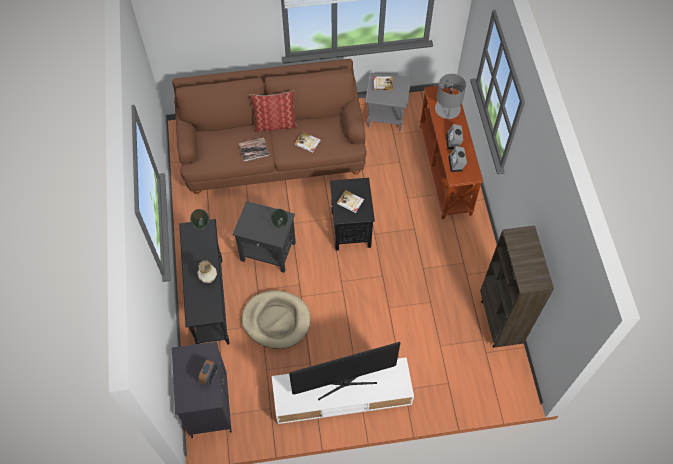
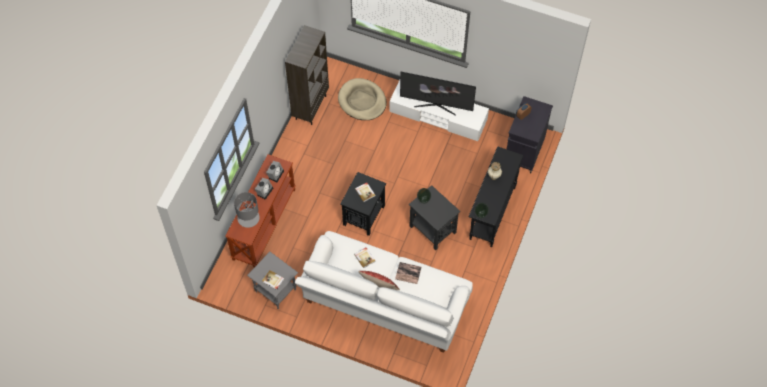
camera: 150 degrees left, 0 degrees up
brown sofa [172,59,367,194] -> white sofa [295,231,473,353]
beige dog bed [242,290,310,349] -> beige dog bed moved to [338,78,387,120]

